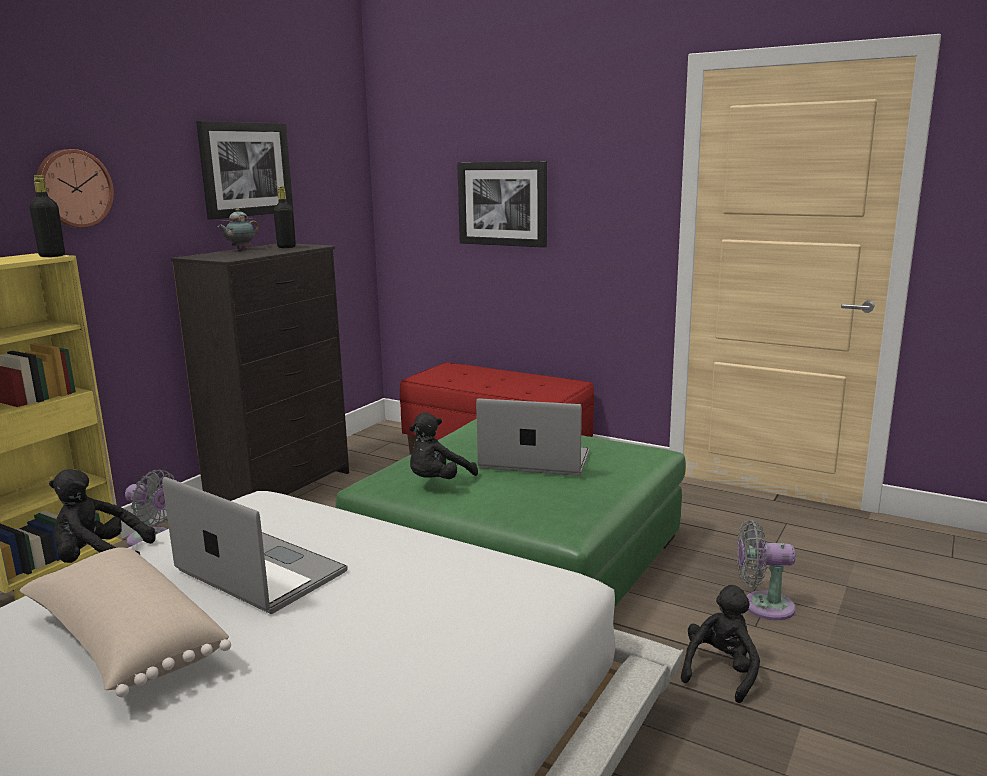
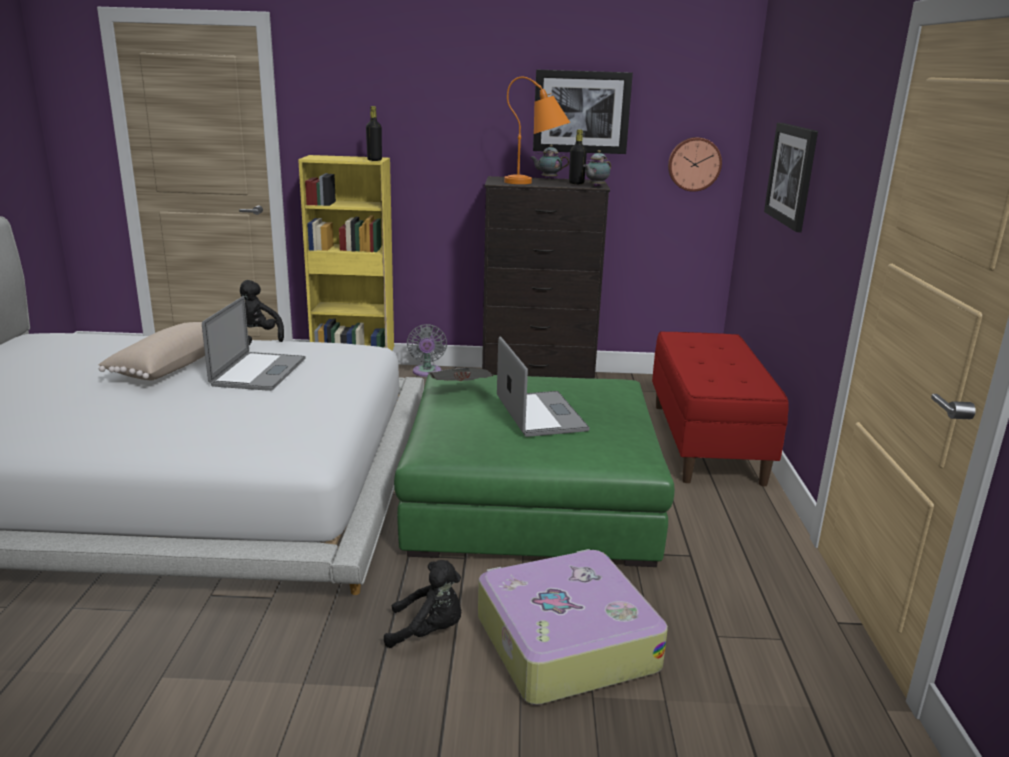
camera: 60 degrees right, 5 degrees up
wall clock [36,149,114,228] -> wall clock moved to [668,137,722,192]
black plush toy [409,412,478,479] -> newspaper [428,368,494,381]
grey fan [737,520,796,620] -> suitcase [478,549,668,705]
none -> orange table lamp [504,77,570,184]
none -> teapot [583,150,611,187]

